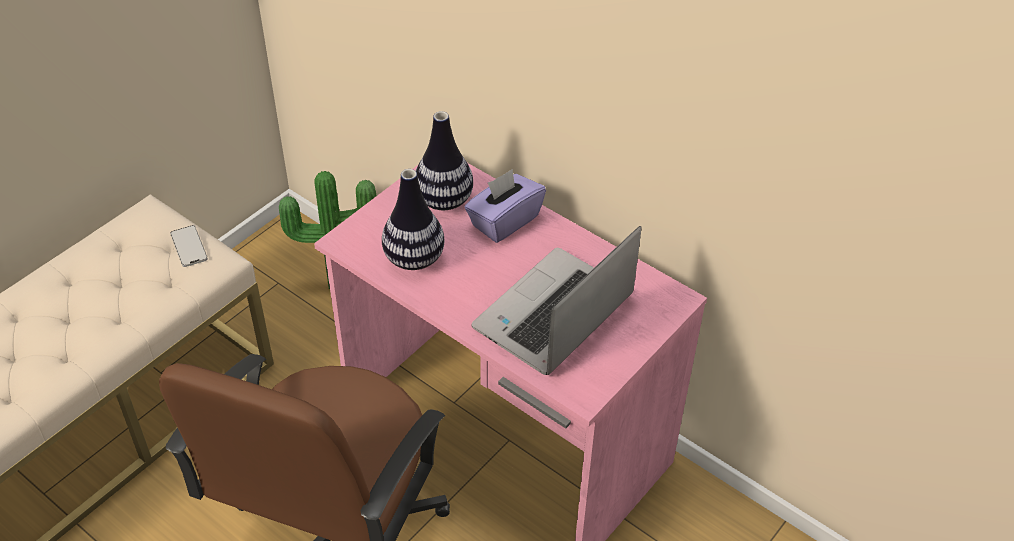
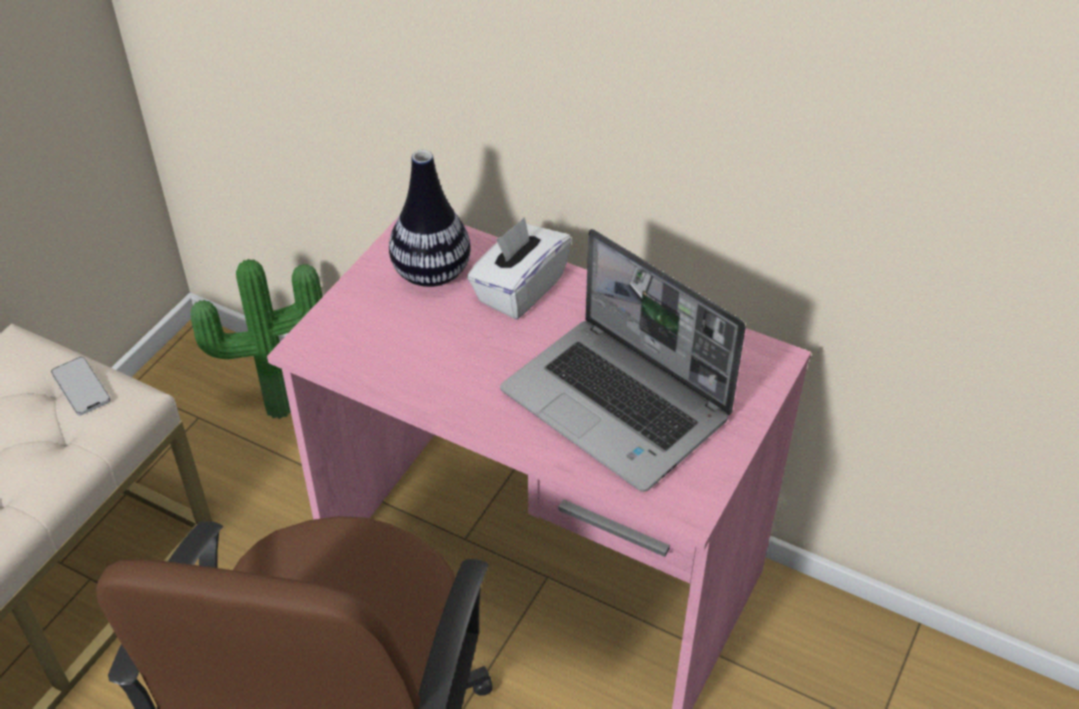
camera: 10 degrees left, 0 degrees up
vase [382,169,445,270] -> none
purple tissue box [465,169,546,243] -> white tissue box [467,217,572,320]
laptop [472,226,642,375] -> laptop turned 75 degrees counterclockwise [500,229,746,492]

